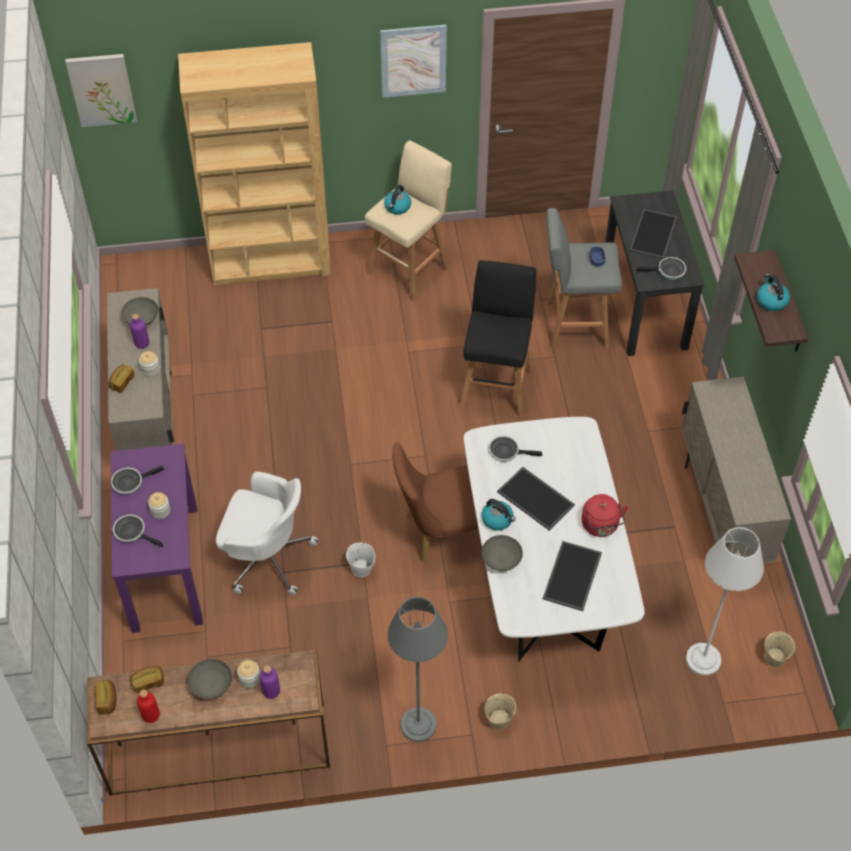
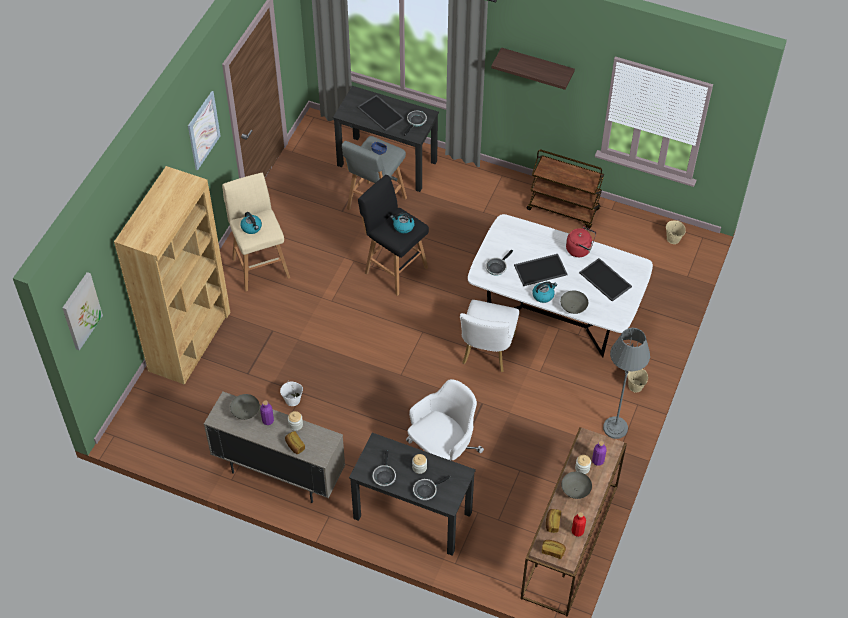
camera: 60 degrees left, 0 degrees up
purple desk [110,444,203,633] -> black desk [349,433,476,556]
white bucket [346,543,375,577] -> white bucket moved to [280,381,303,406]
brown chair [392,442,478,563] -> white chair [460,300,519,372]
beige cabinet [681,377,791,563] -> brown cart [526,150,604,229]
grey floor lamp [686,527,764,676] -> none
kettle [757,274,790,311] -> kettle moved to [390,213,415,233]

